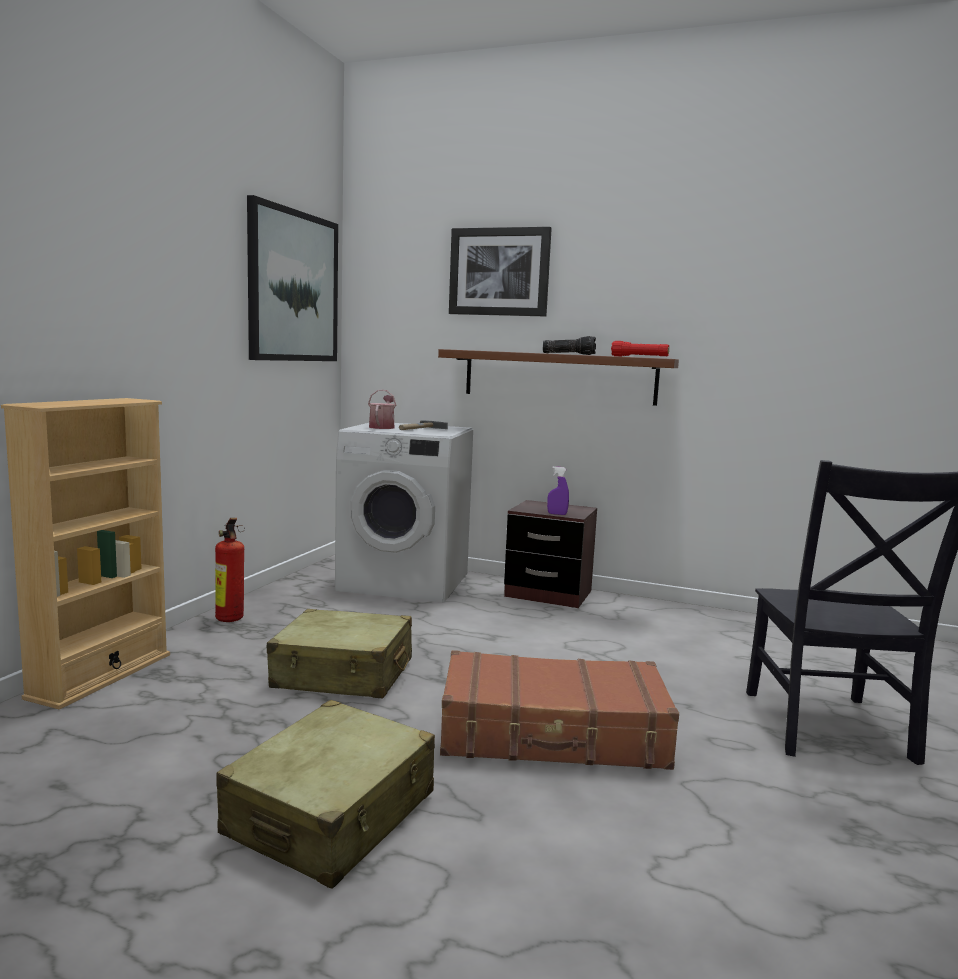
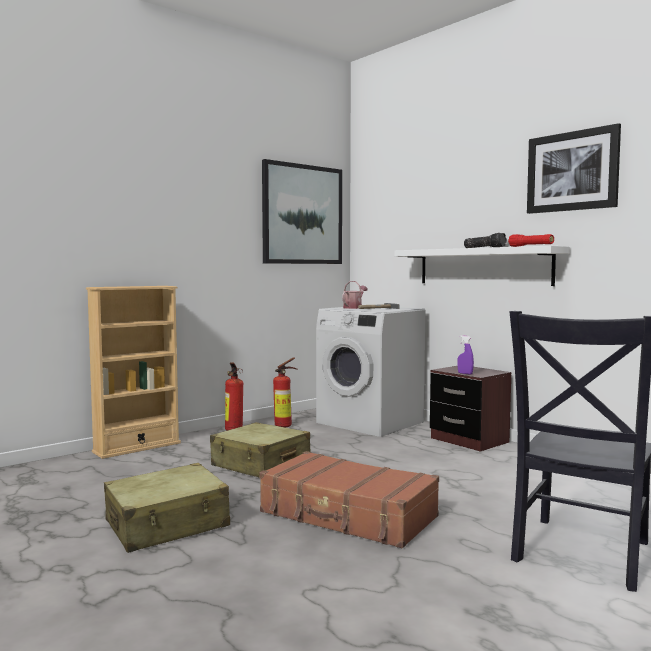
camera: 30 degrees right, 5 degrees down
brown shelf [438,349,679,406] -> white shelf [394,246,570,286]
picture [449,227,552,317] -> picture moved to [527,123,621,214]
none -> fire extinguisher [273,357,298,428]

